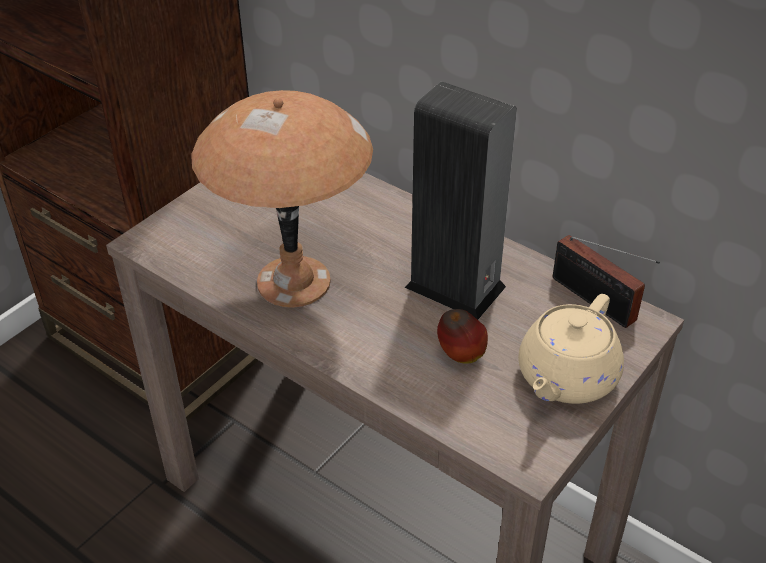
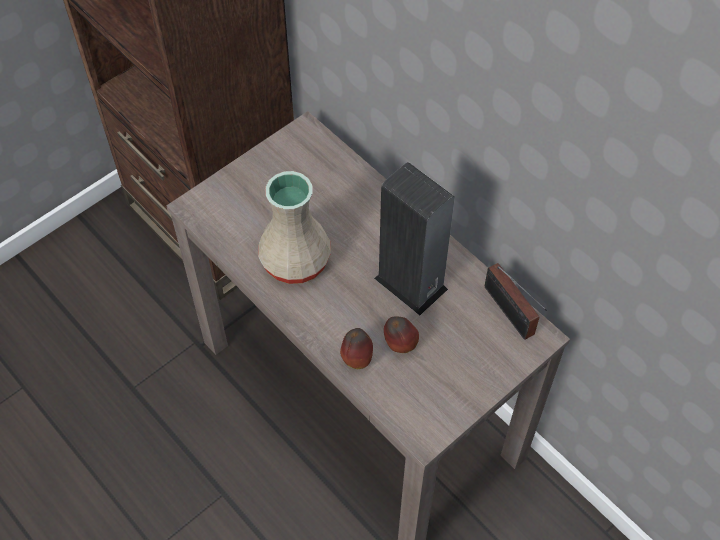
camera: 10 degrees right, 15 degrees up
brown table lamp [191,90,373,308] -> beige vase [258,171,331,284]
beige teapot [518,294,624,404] -> none
none -> apple [340,328,373,369]

